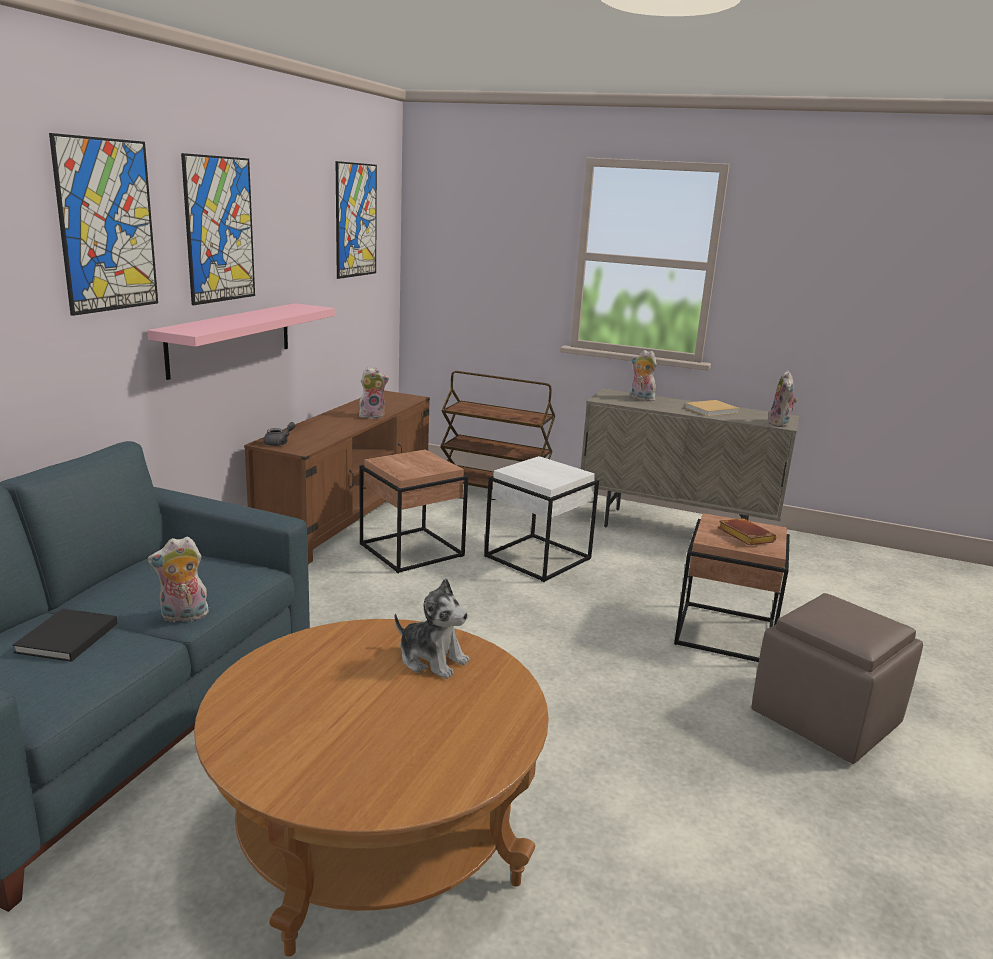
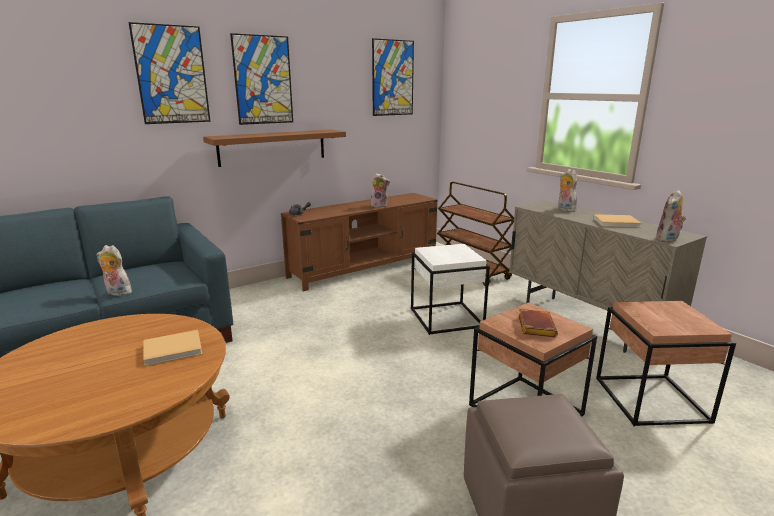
camera: 35 degrees right, 0 degrees up
black book [12,609,118,662] -> none
pink shelf [147,303,335,380] -> brown shelf [203,129,346,167]
brown side table [360,450,468,574] -> brown side table moved to [596,301,736,426]
plush toy [395,578,470,679] -> beige book [143,330,202,366]

